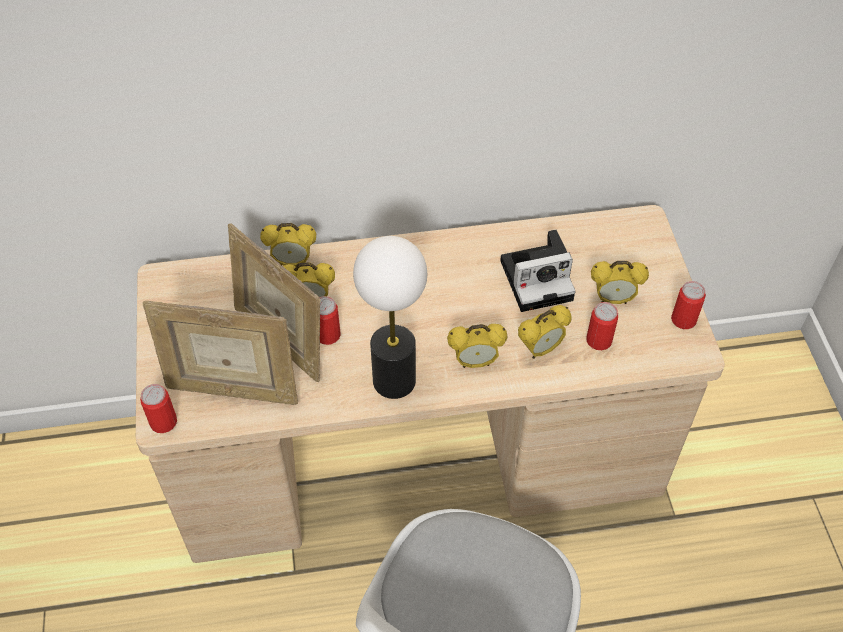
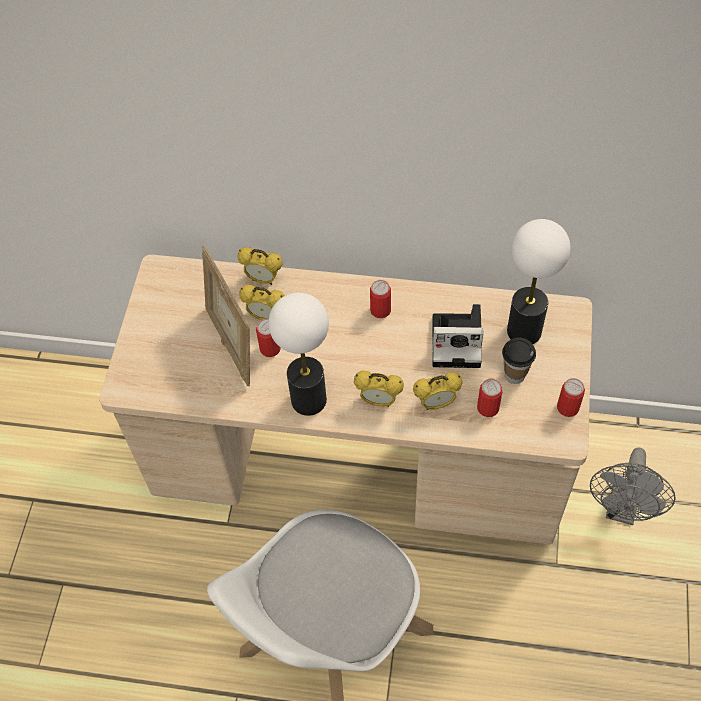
camera: 20 degrees right, 5 degrees up
can [140,384,177,433] -> can moved to [370,280,391,318]
picture frame [143,301,298,405] -> none
alarm clock [591,261,649,304] -> cup [502,337,536,384]
none -> table lamp [507,219,571,344]
none -> grey fan [590,447,676,525]

